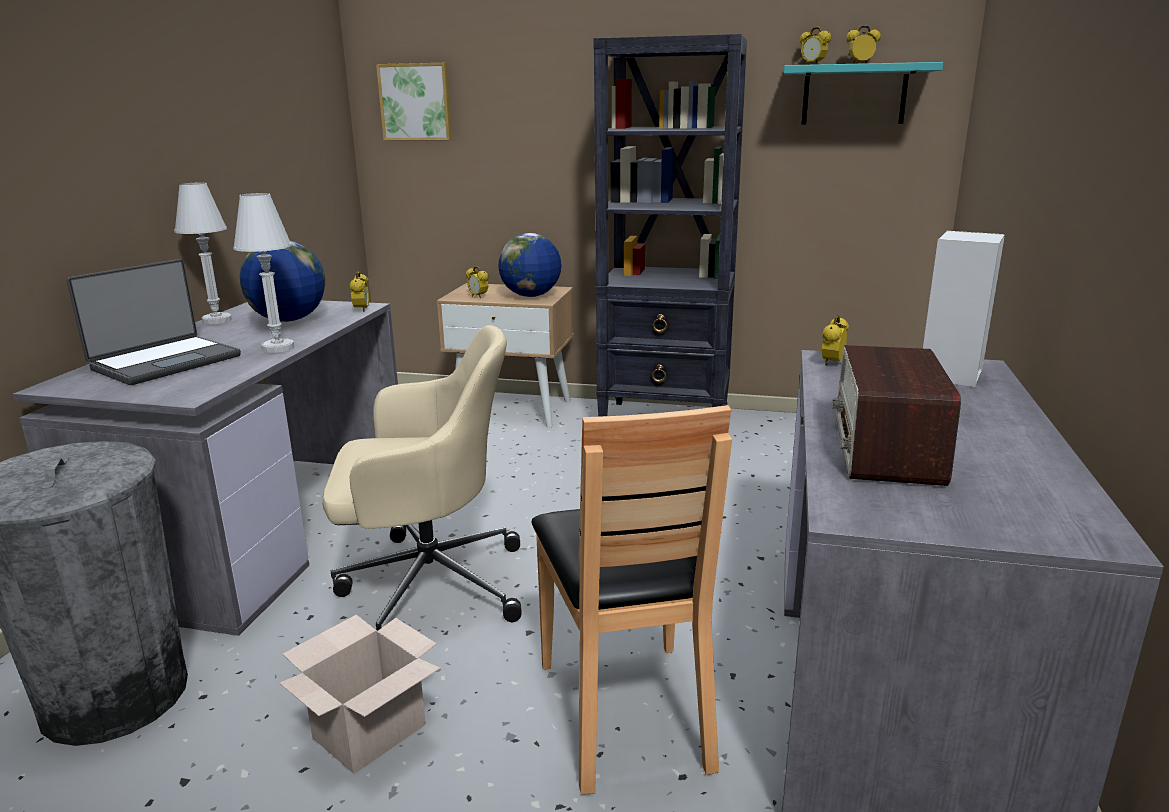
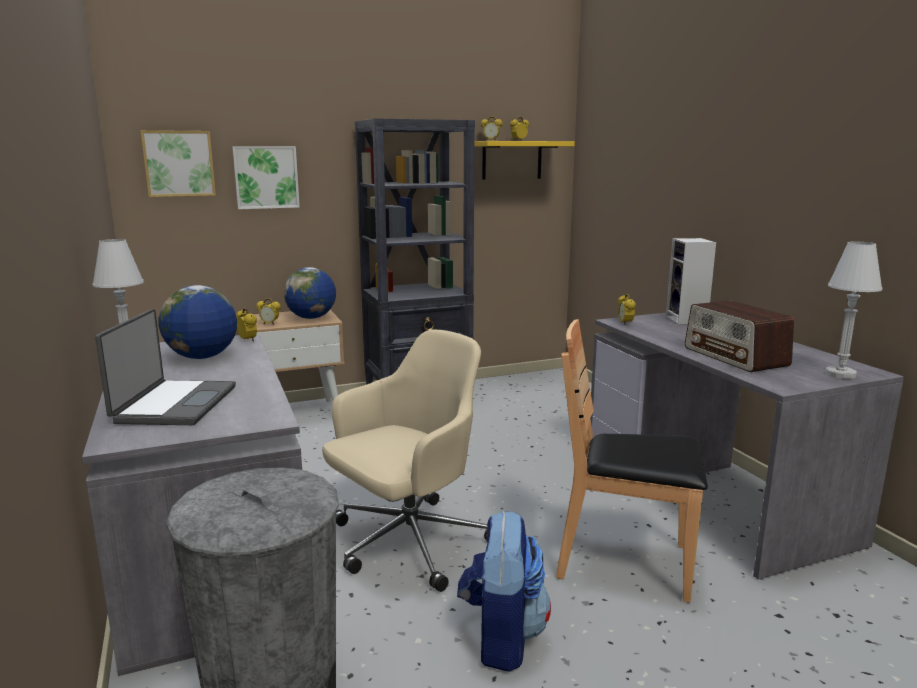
camera: 35 degrees left, 5 degrees down
white table lamp [233,193,294,353] -> white table lamp moved to [825,242,882,379]
cardboard box [279,615,440,774] -> backpack [457,511,551,672]
brown chair [532,405,732,795] -> brown chair turned 150 degrees clockwise [556,319,708,603]
turquoise shelf [784,62,943,125] -> yellow shelf [474,141,575,180]
none -> picture [232,146,300,209]

